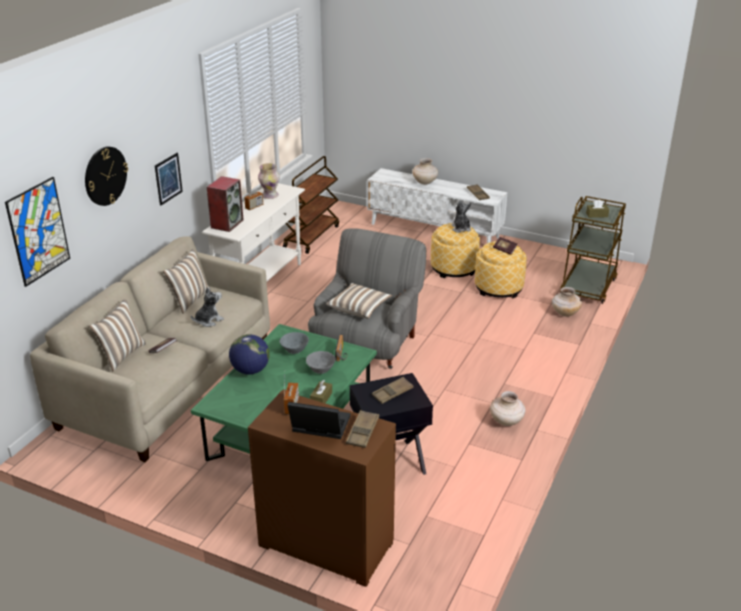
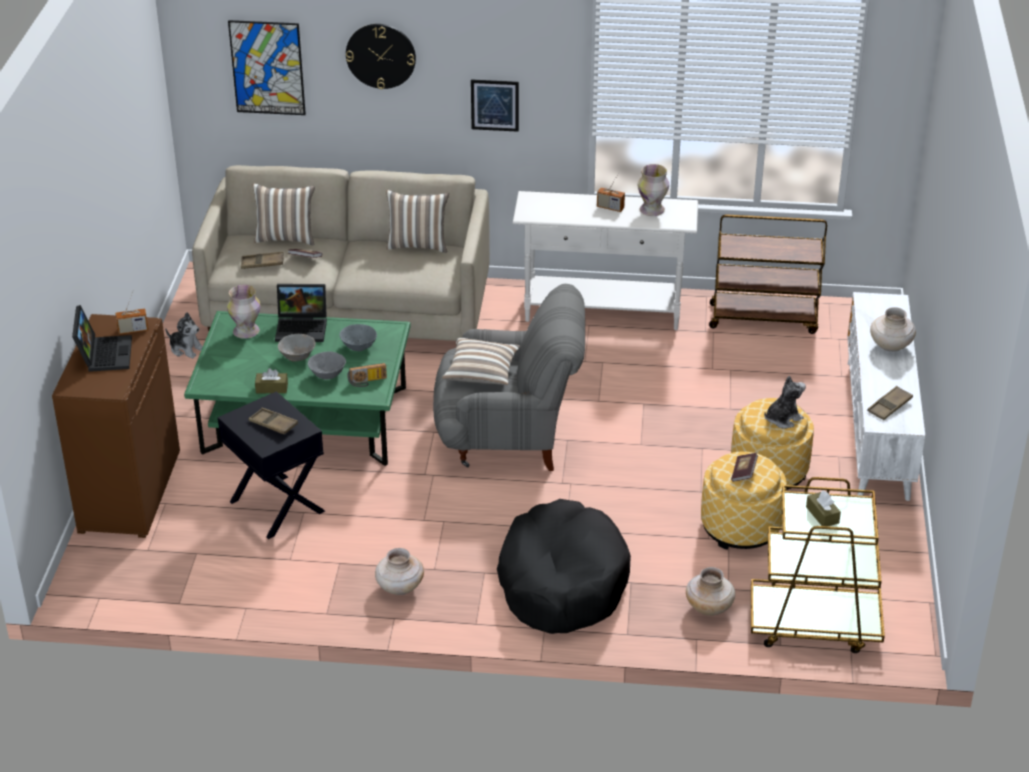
camera: 70 degrees right, 5 degrees up
plush toy [191,287,224,327] -> plush toy moved to [165,312,203,359]
speaker [207,176,244,232] -> none
globe [229,334,269,375] -> laptop [275,284,327,342]
brown tray [346,410,379,448] -> brown tray moved to [241,252,284,269]
none -> vase [227,285,261,339]
none -> grey bowl [278,334,316,362]
none -> black dog bed [497,499,631,634]

